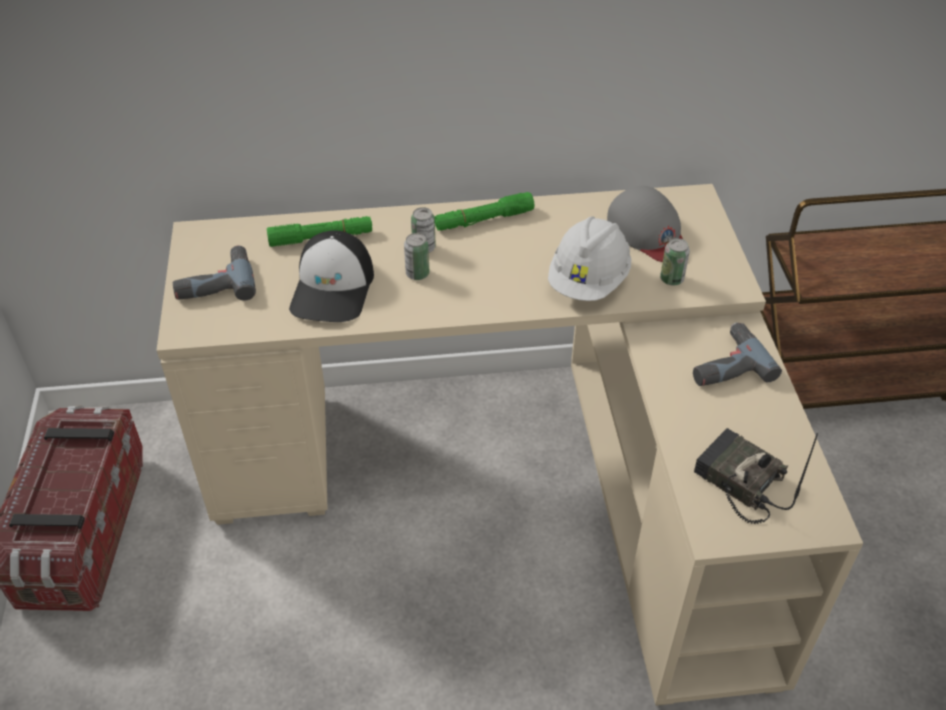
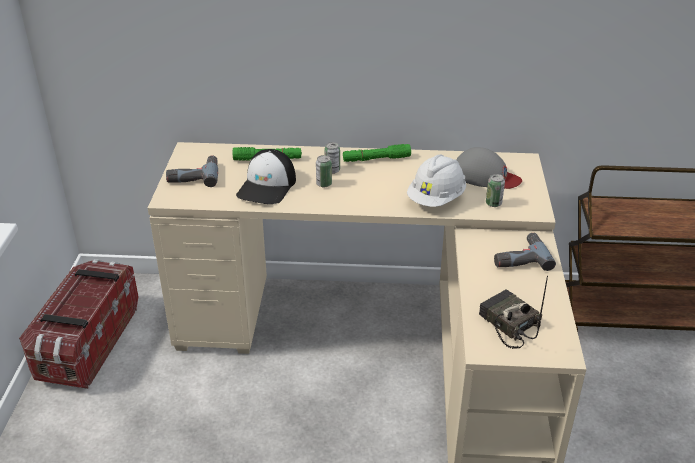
camera: 10 degrees right, 10 degrees down
grey cap [607,186,683,262] -> grey cap turned 45 degrees counterclockwise [456,147,522,189]

